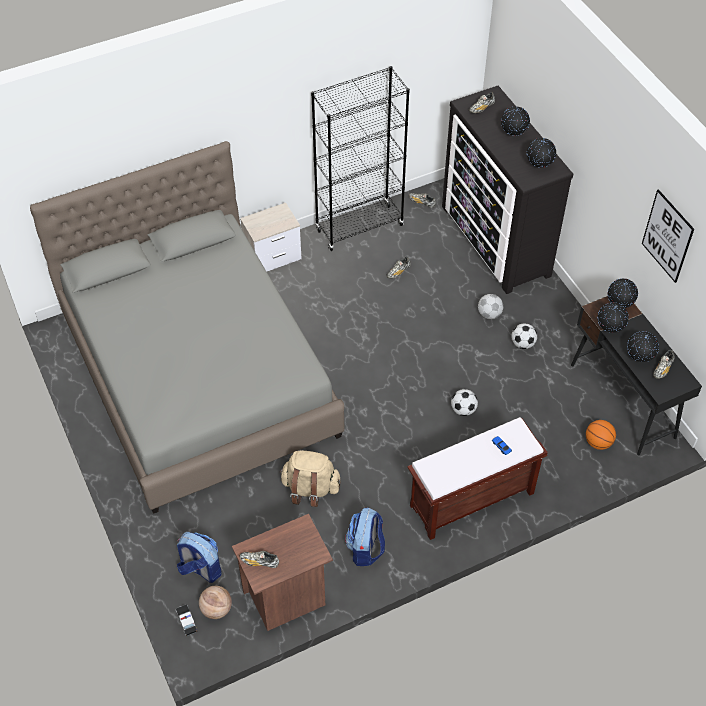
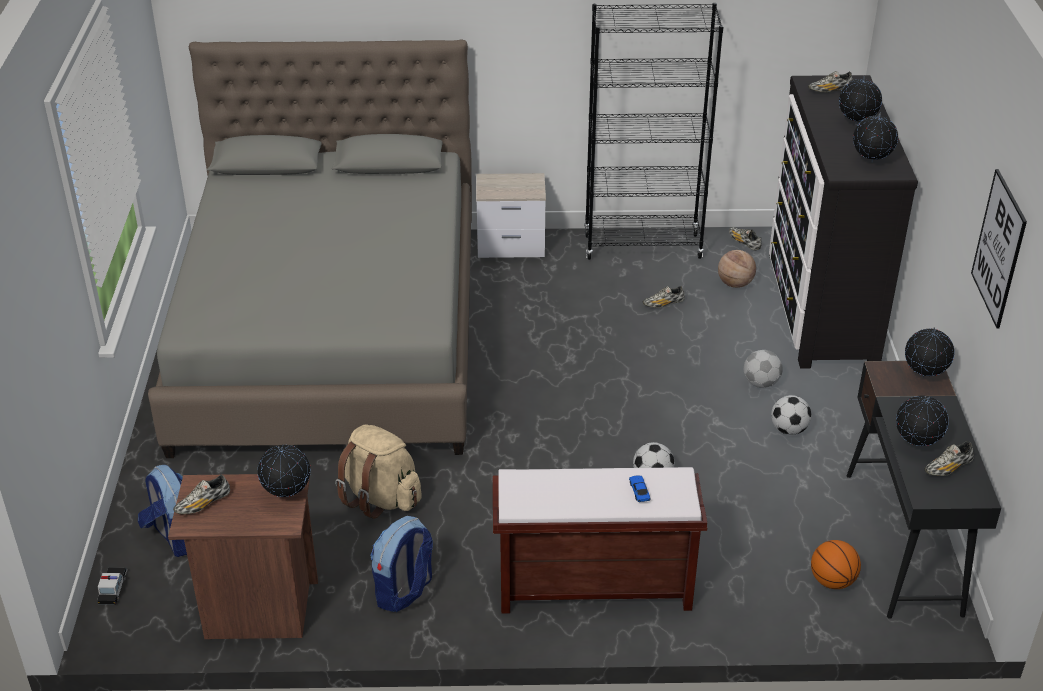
camera: 25 degrees right, 15 degrees down
basketball [199,586,232,619] -> basketball moved to [718,250,756,288]
shoe [240,551,279,568] -> shoe turned 75 degrees counterclockwise [173,475,230,514]
globe [598,302,629,333] -> globe moved to [258,445,310,497]

